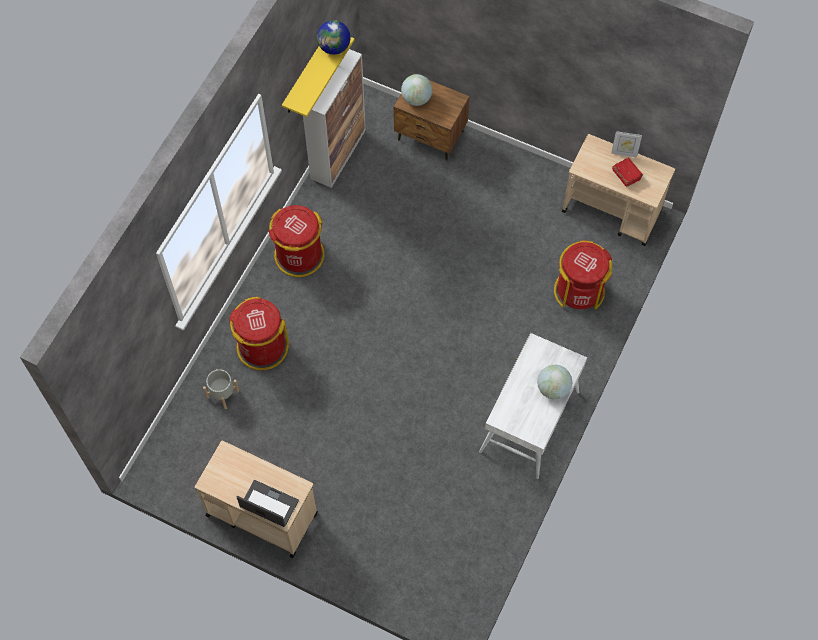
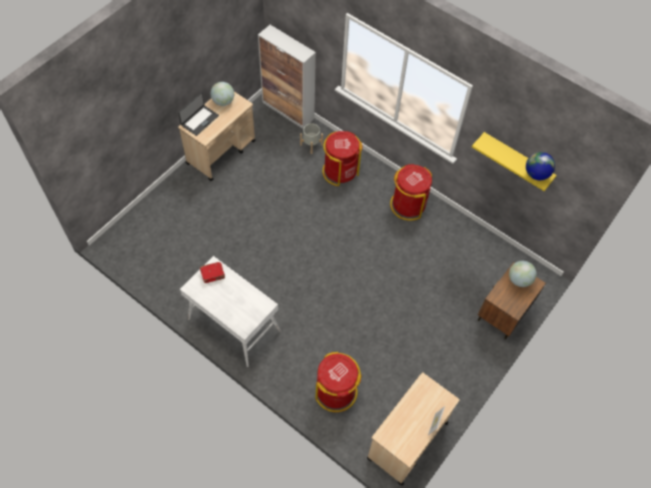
camera: 100 degrees right, 5 degrees down
cabinet [303,49,366,188] -> cabinet moved to [258,25,316,129]
globe [537,365,572,399] -> globe moved to [210,82,234,106]
red book [612,158,643,186] -> red book moved to [200,262,225,283]

